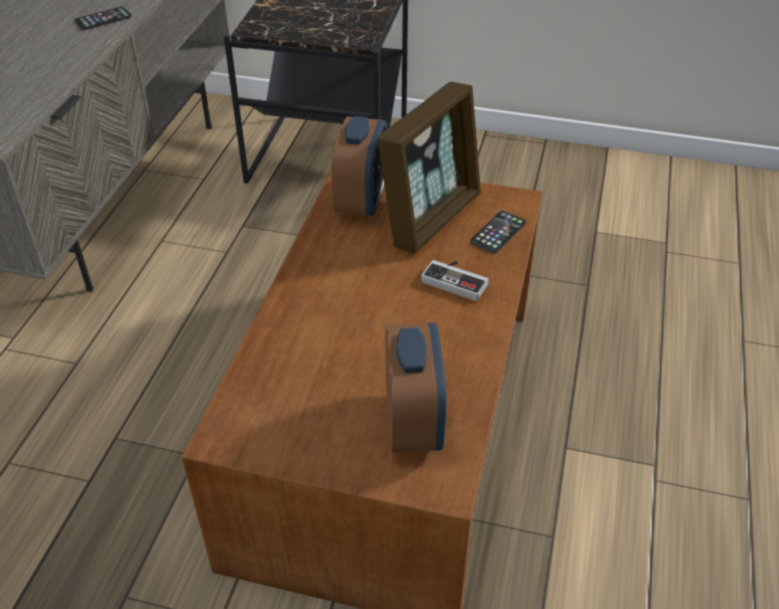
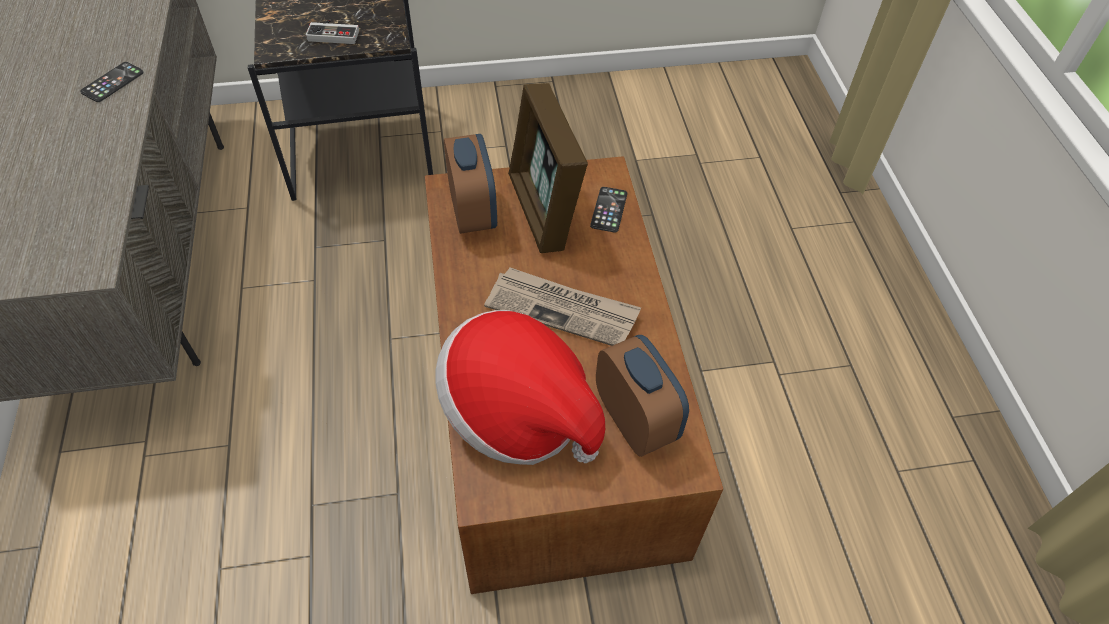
camera: 25 degrees left, 10 degrees up
picture frame [377,82,481,253] -> picture frame turned 150 degrees clockwise [508,83,588,253]
game controller [421,260,489,301] -> game controller moved to [306,19,359,44]
none -> hat [436,310,605,465]
none -> newspaper [484,267,641,346]

